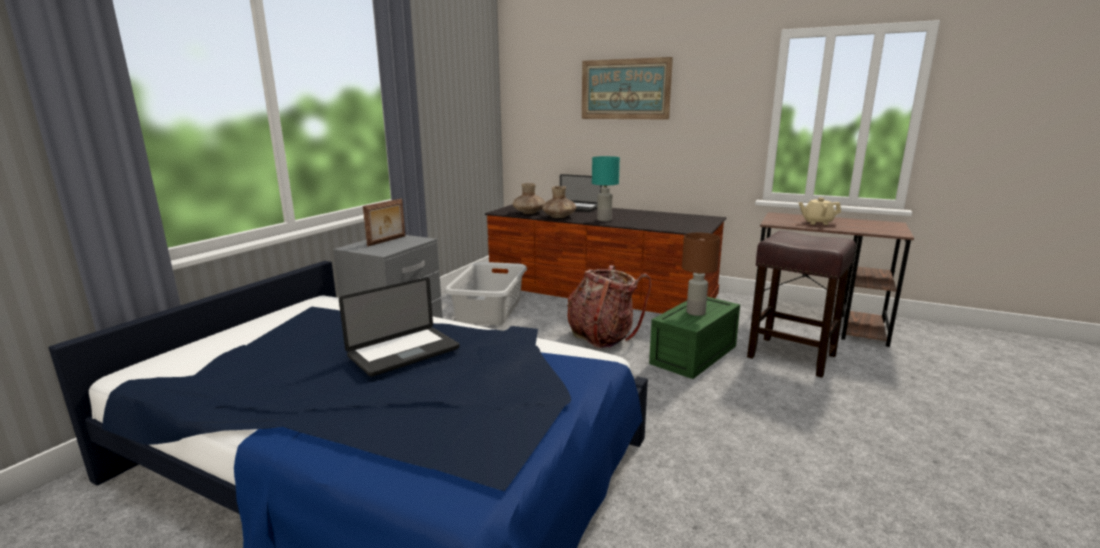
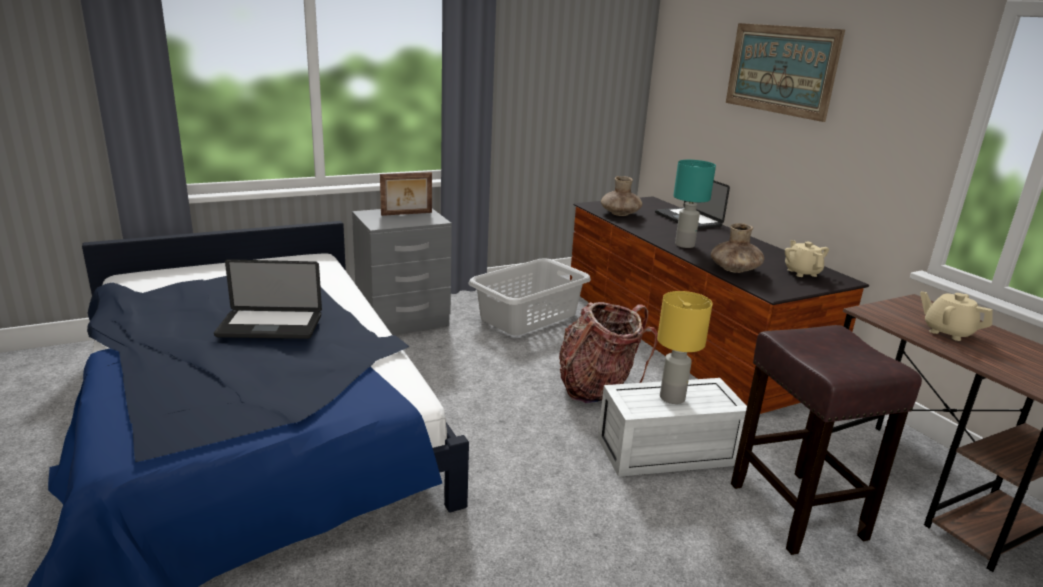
camera: 35 degrees right, 5 degrees up
brown vase [542,186,576,218] -> brown vase moved to [711,223,764,273]
green storage box [649,297,740,379] -> white storage box [598,378,747,477]
brown table lamp [682,233,720,316] -> yellow table lamp [657,291,713,404]
none -> beige teapot [785,240,829,277]

